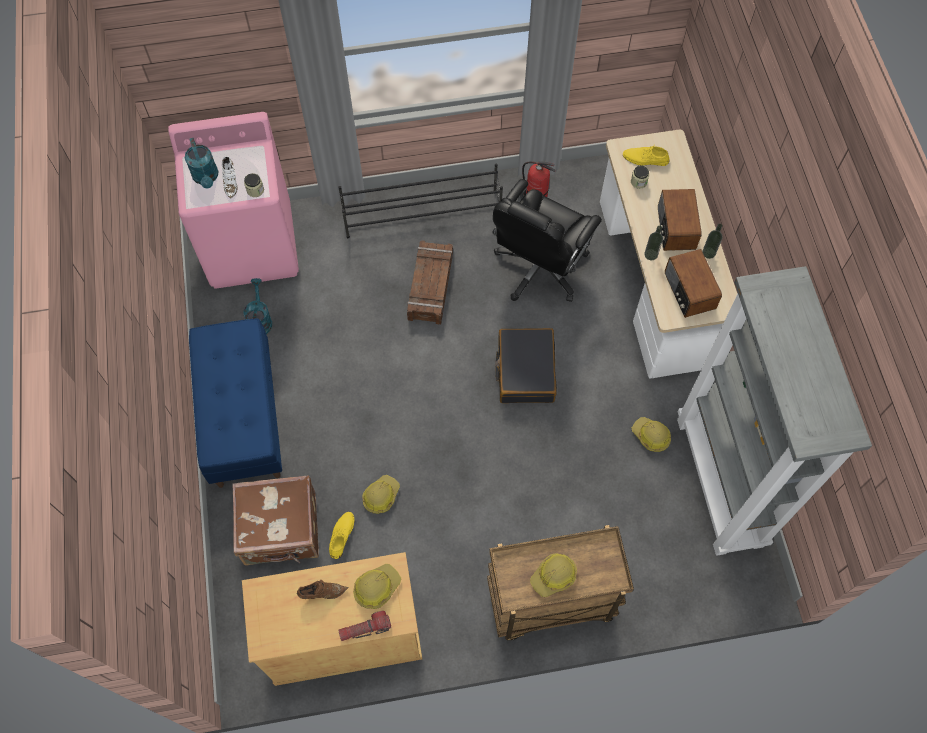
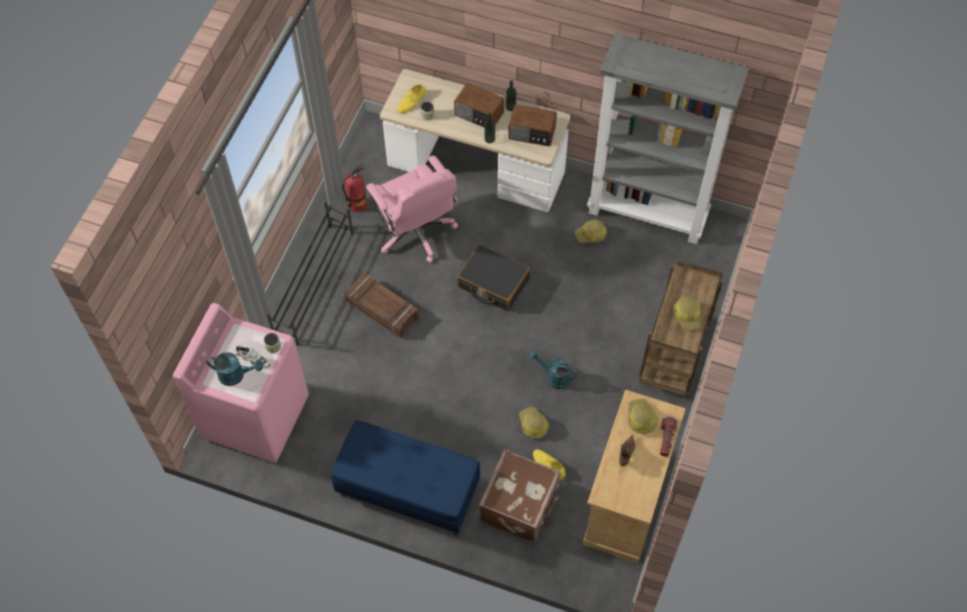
camera: 60 degrees left, 5 degrees down
turquoise watering can [243,278,272,334] -> turquoise watering can moved to [529,351,577,389]
black office chair [492,179,602,302] -> pink office chair [366,156,458,262]

